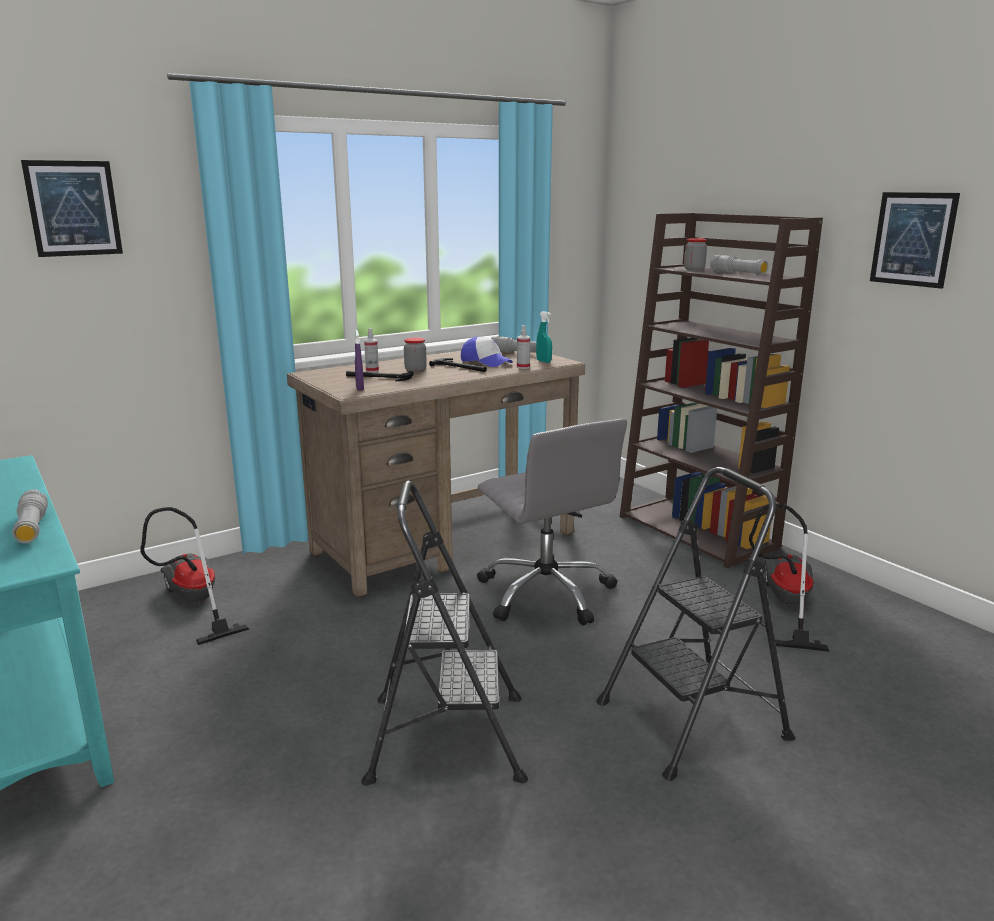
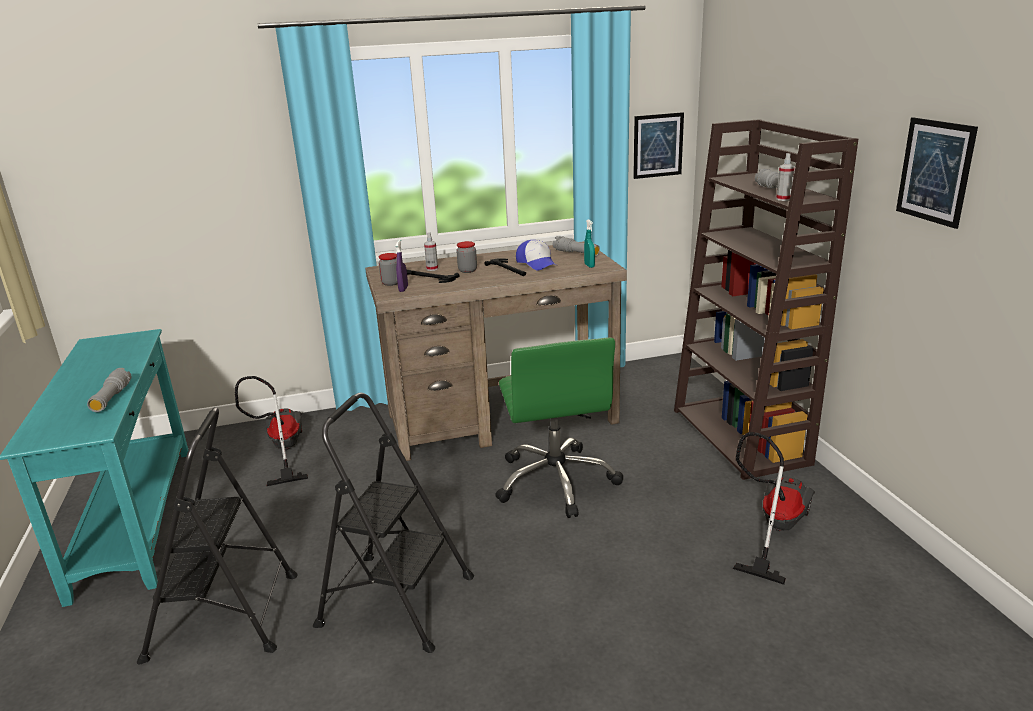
camera: 20 degrees right, 5 degrees up
picture [21,160,123,257] -> picture moved to [633,112,684,179]
grey office chair [477,418,627,625] -> green office chair [495,337,623,518]
spray bottle [517,325,530,369] -> spray bottle moved to [776,153,795,201]
black step ladder [596,467,796,781] -> black step ladder moved to [137,407,298,664]
jar [684,238,707,271] -> jar moved to [379,253,398,286]

